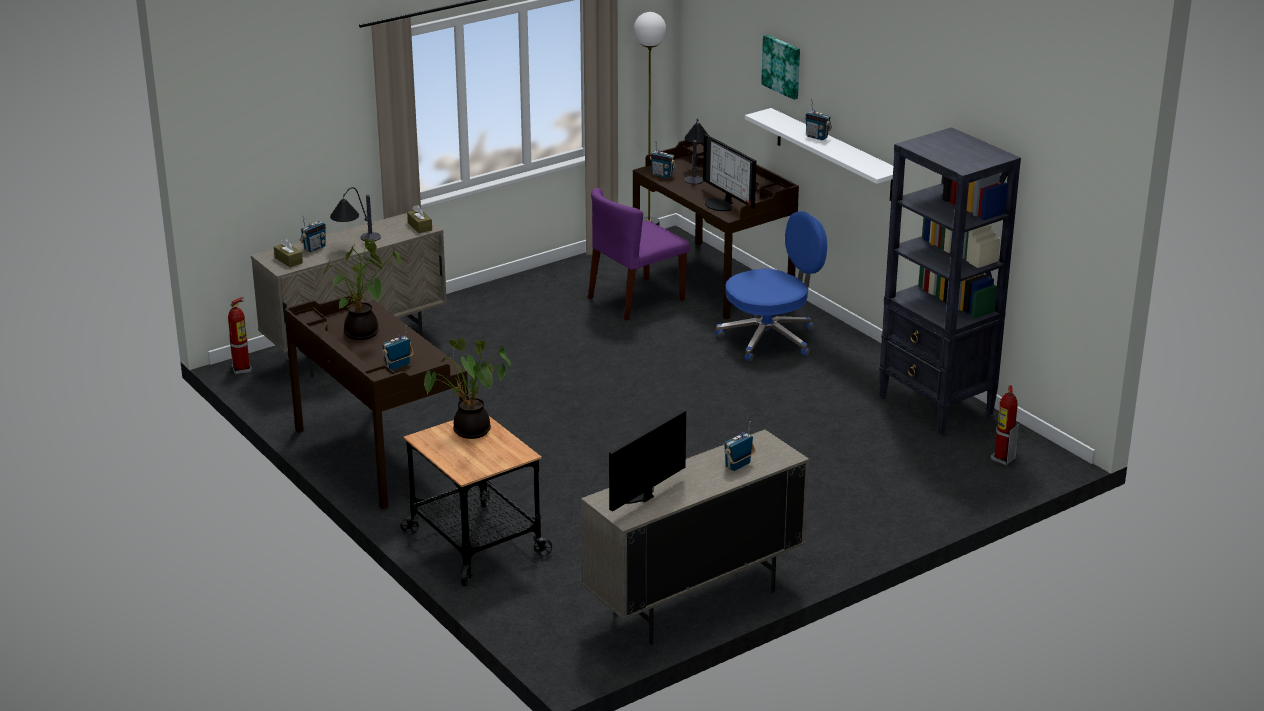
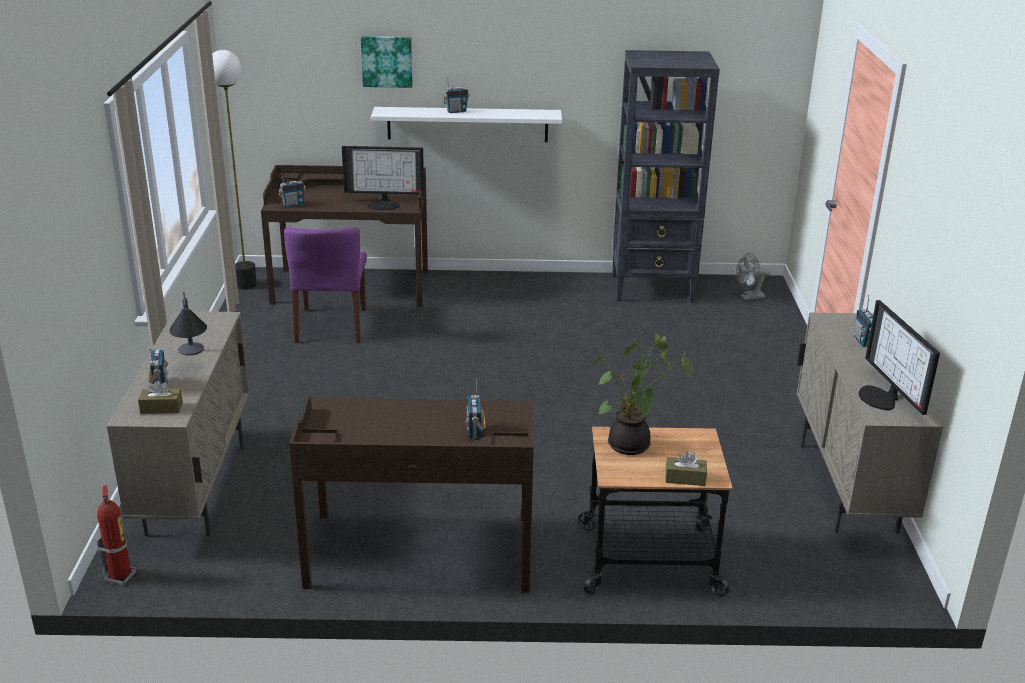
camera: 55 degrees left, 0 degrees up
potted plant [323,239,402,340] -> none
brown tissue box [407,205,432,233] -> brown tissue box moved to [666,451,707,486]
table lamp [684,119,708,185] -> none
blue office chair [716,211,827,361] -> none
fire extinguisher [991,385,1019,465] -> grey fan [736,253,770,300]

